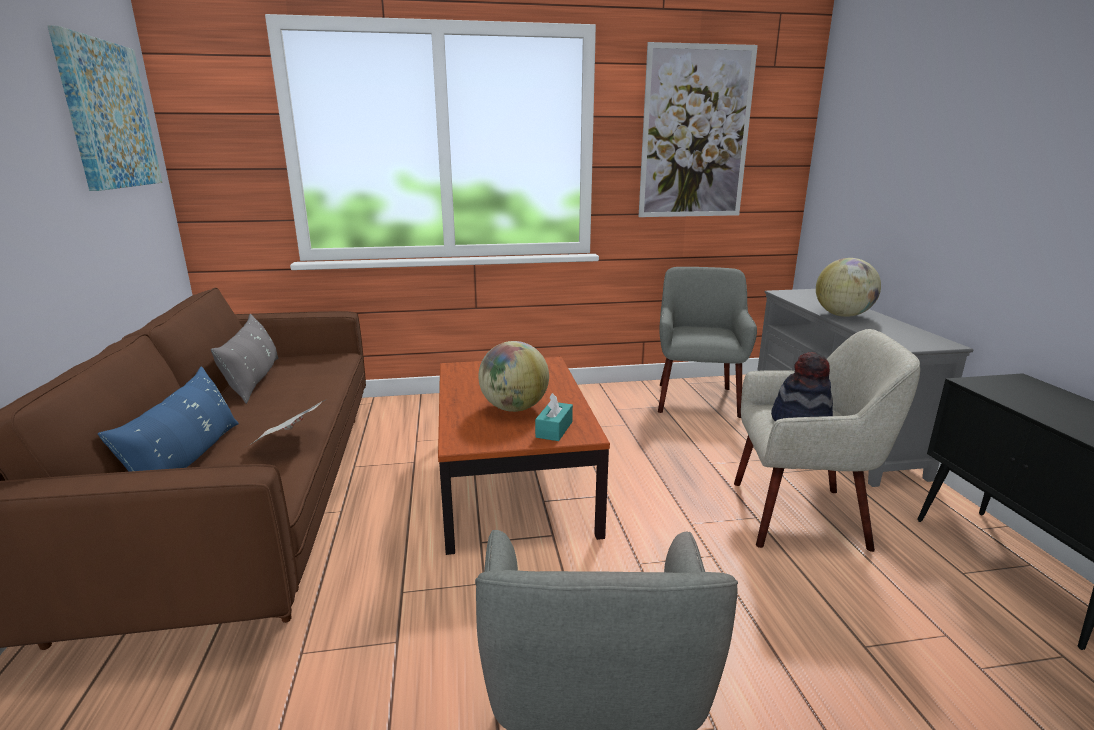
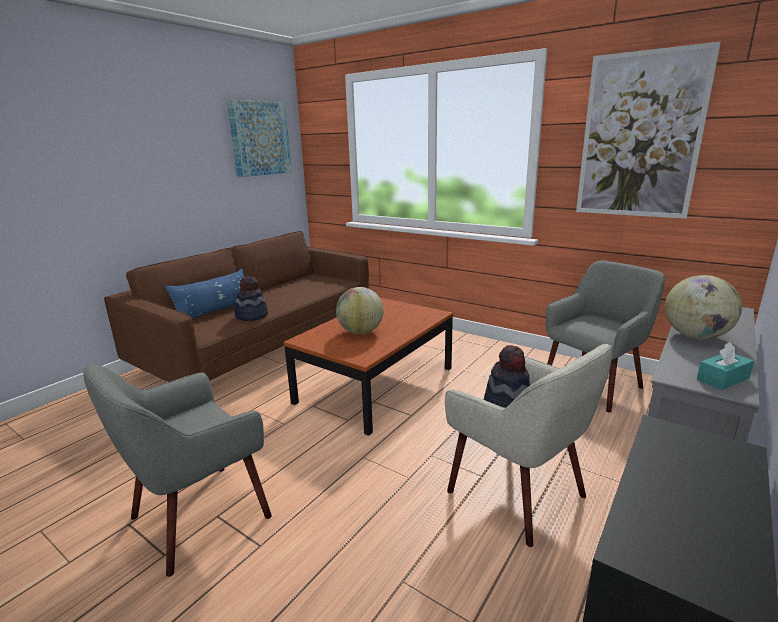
camera: 45 degrees right, 0 degrees up
grey pillow [210,314,278,404] -> none
newspaper [251,400,325,444] -> hat [235,276,268,321]
turquoise tissue box [535,393,573,441] -> turquoise tissue box moved to [697,342,754,390]

